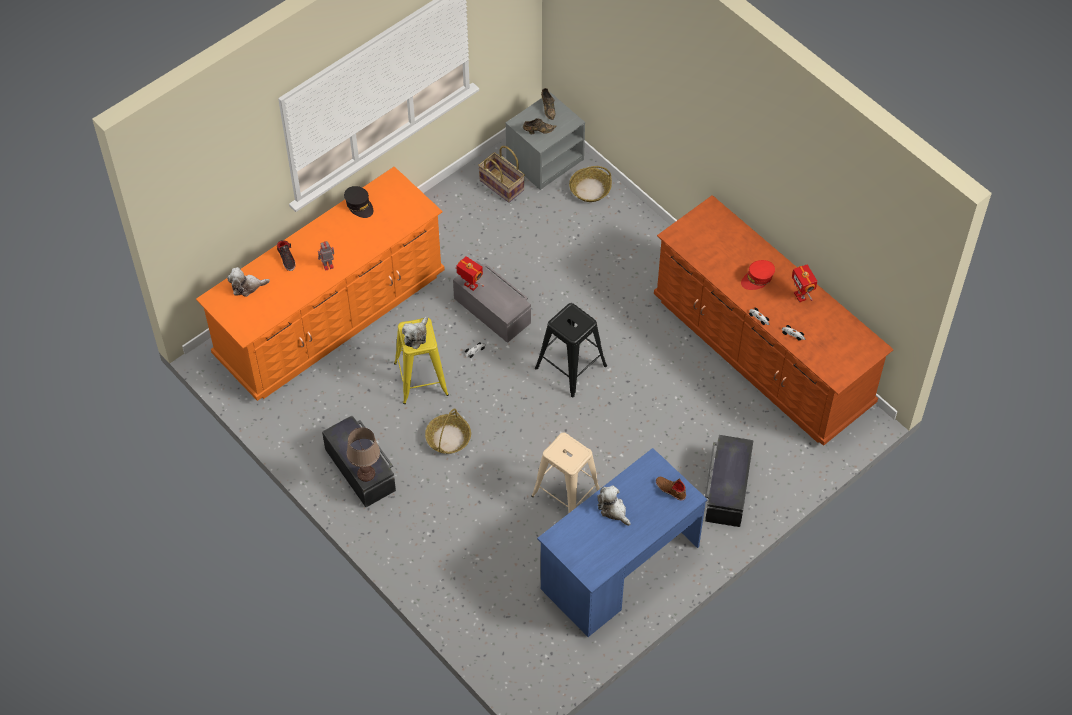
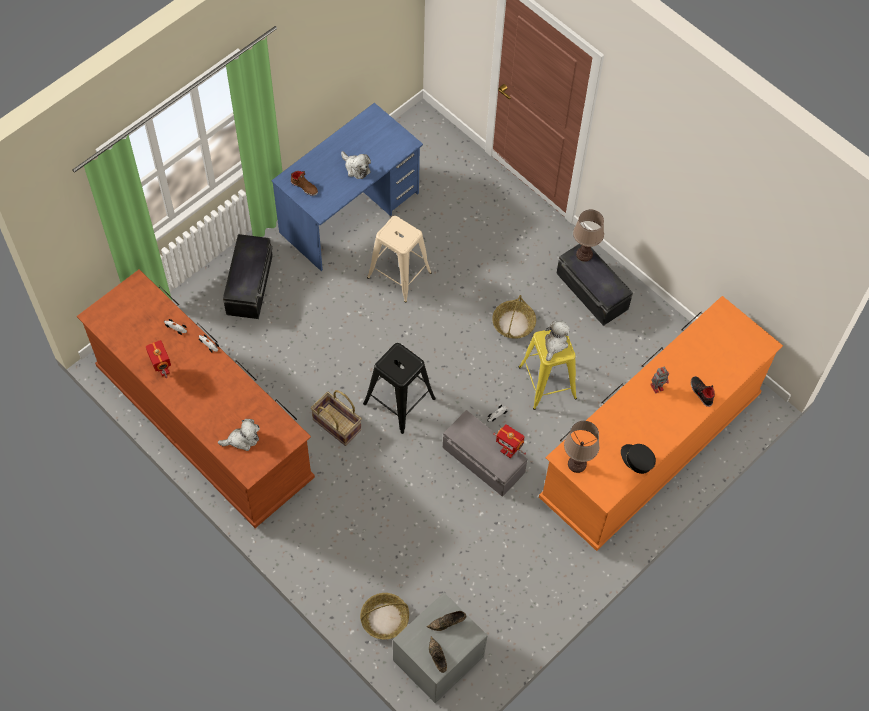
camera: 175 degrees right, 5 degrees up
plush toy [227,267,270,297] -> plush toy moved to [218,419,260,451]
basket [478,146,525,203] -> basket moved to [311,390,362,446]
red cap [741,260,775,290] -> none
none -> brown table lamp [564,421,599,473]

